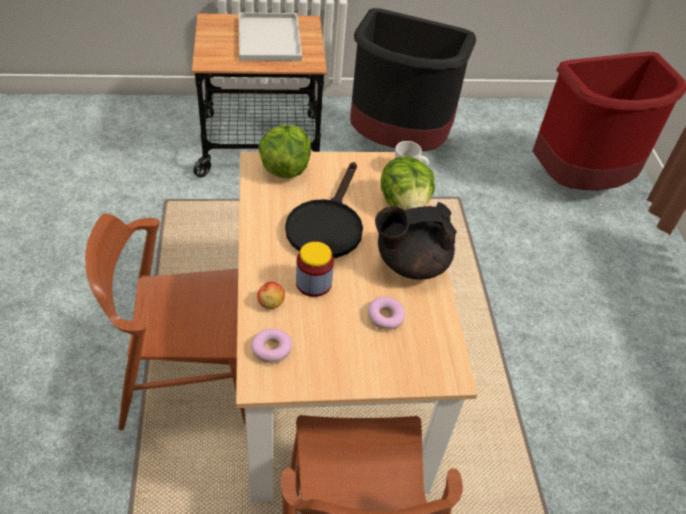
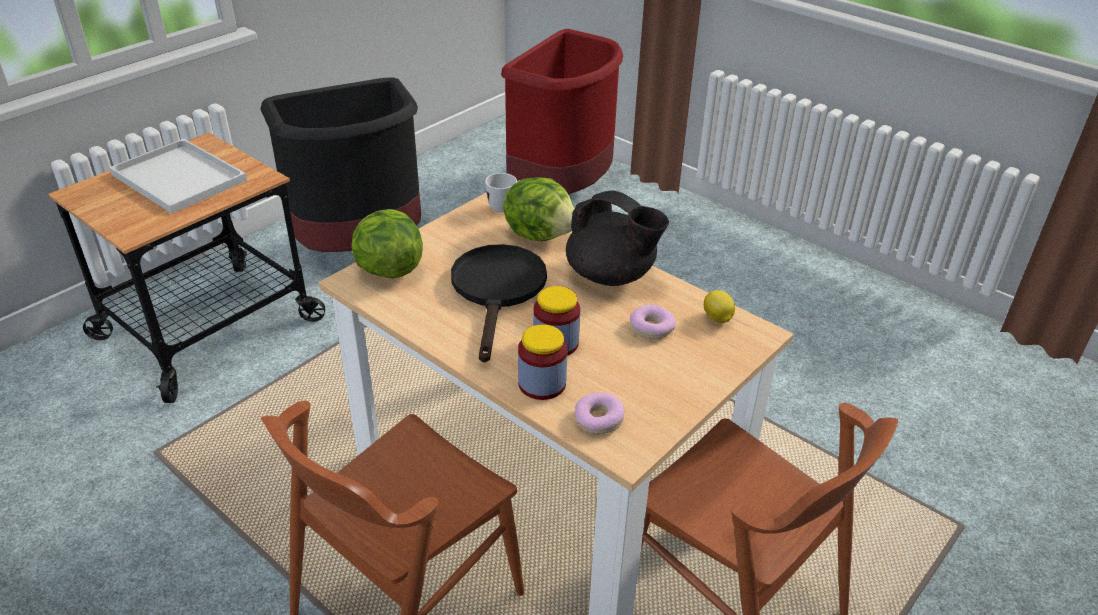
camera: 40 degrees left, 10 degrees down
apple [257,282,285,309] -> jar [518,324,567,400]
black frying pan [285,162,363,258] -> black frying pan turned 150 degrees counterclockwise [451,244,547,363]
black teapot [375,202,457,280] -> black teapot turned 90 degrees counterclockwise [566,191,669,286]
none -> lemon [704,290,735,323]

